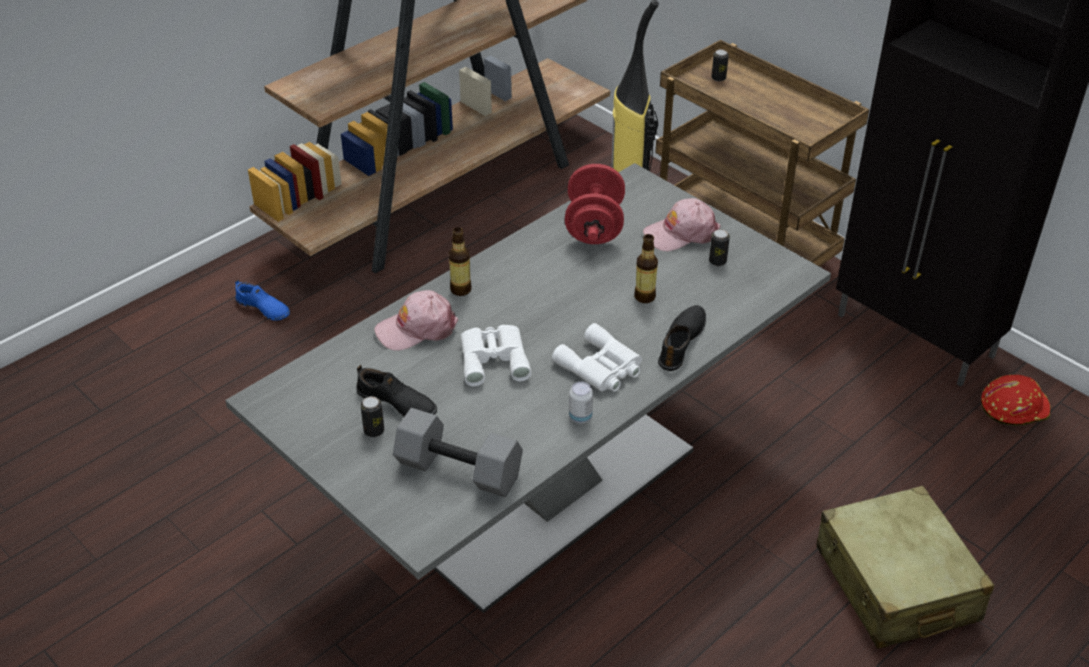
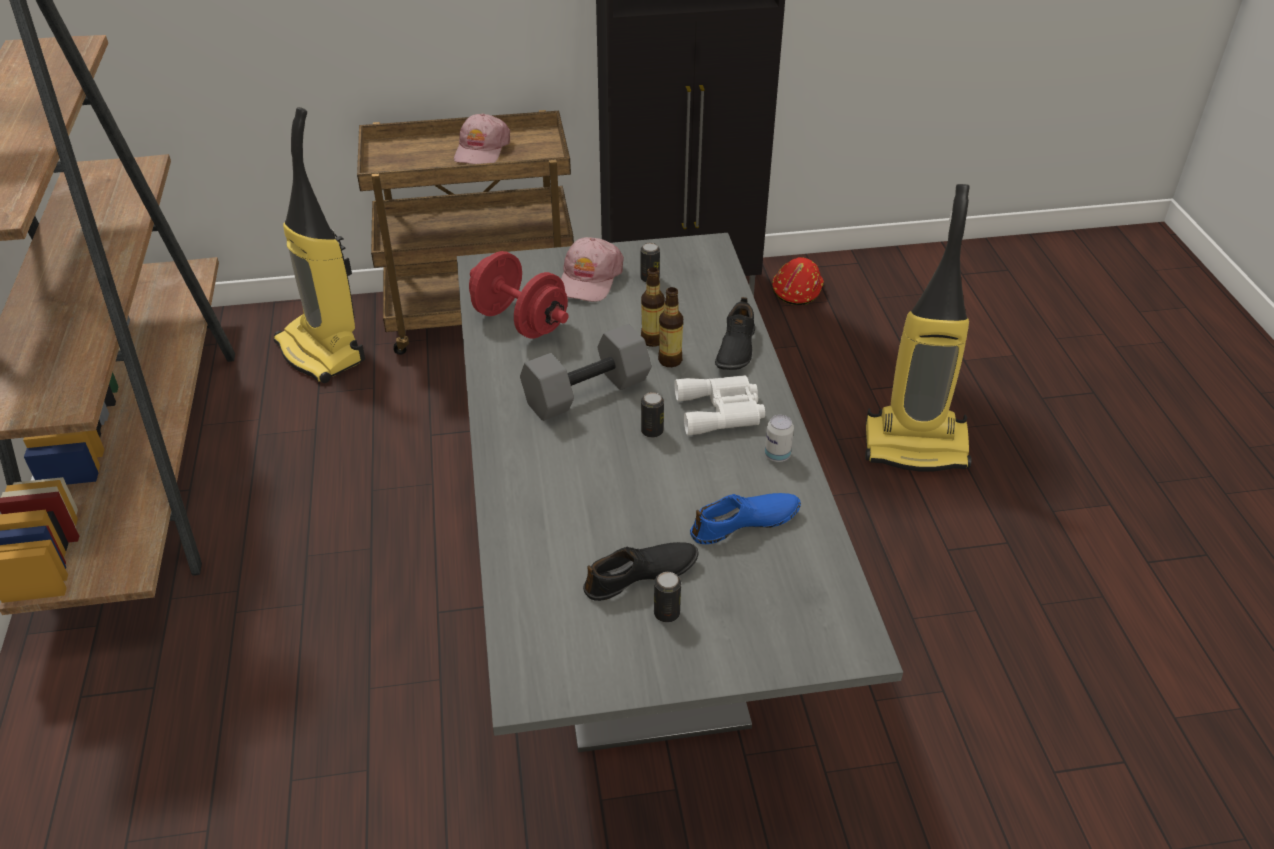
camera: 55 degrees left, 0 degrees up
blue shoe [235,280,290,321] -> blue shoe moved to [690,493,801,544]
pink cap [375,290,458,351] -> pink cap moved to [454,113,510,164]
grey dumbbell [393,408,523,497] -> grey dumbbell moved to [520,324,652,421]
bottle [449,227,472,296] -> bottle moved to [658,287,683,367]
white binoculars [461,325,531,386] -> none
black shoe [658,305,706,371] -> black shoe turned 135 degrees counterclockwise [715,297,755,370]
can [711,49,729,82] -> can moved to [641,392,664,438]
beige suitcase [816,486,994,649] -> vacuum cleaner [865,184,972,471]

